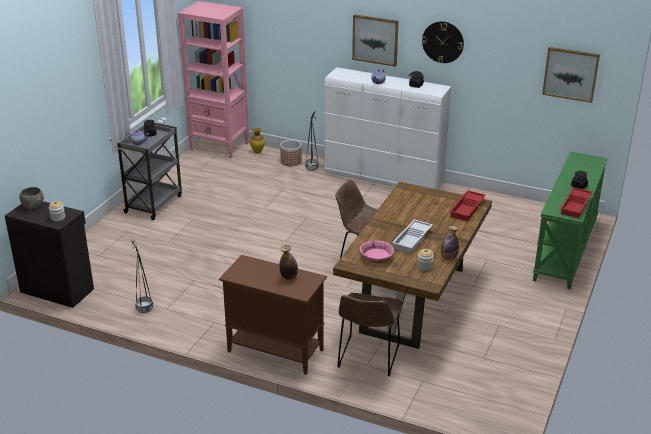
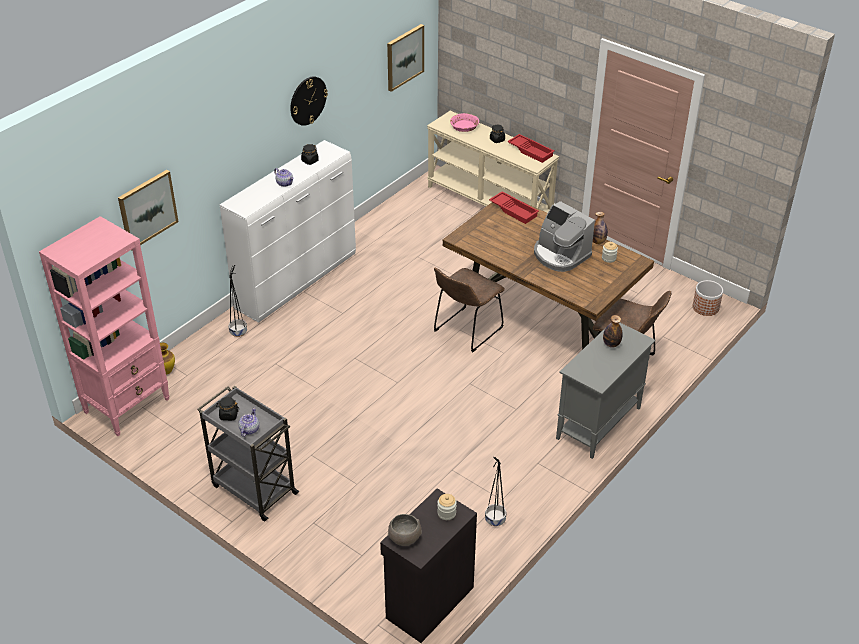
camera: 75 degrees left, 10 degrees up
brown cabinet [219,255,327,375] -> grey cabinet [556,323,655,459]
planter [280,140,302,166] -> planter moved to [693,280,723,316]
picture [352,14,399,67] -> picture moved to [118,170,178,251]
pink bowl [360,240,394,263] -> pink bowl moved to [450,113,479,132]
white tray [392,219,433,254] -> coffee machine [534,201,595,272]
green console table [533,151,608,289] -> beige console table [427,111,559,213]

